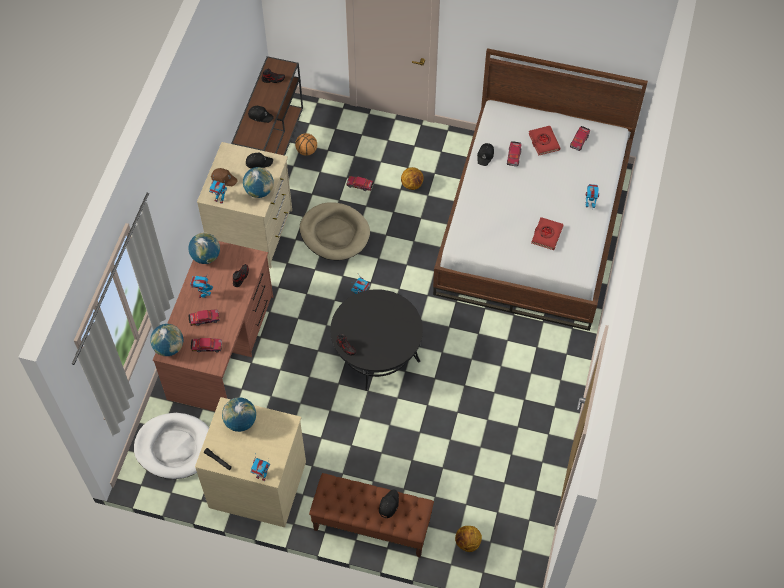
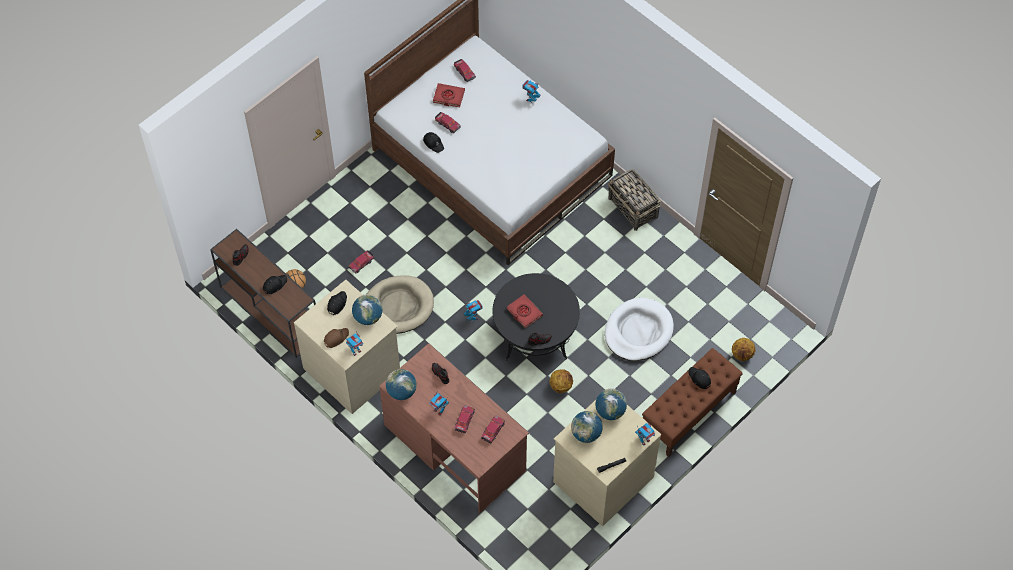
camera: 60 degrees left, 0 degrees up
white dog bed [134,413,209,479] -> white dog bed moved to [605,298,674,361]
globe [150,324,183,356] -> globe moved to [596,389,627,420]
basketball [401,167,424,190] -> basketball moved to [549,369,573,393]
red book [531,217,563,250] -> red book moved to [507,294,543,328]
none -> basket [608,169,661,231]

